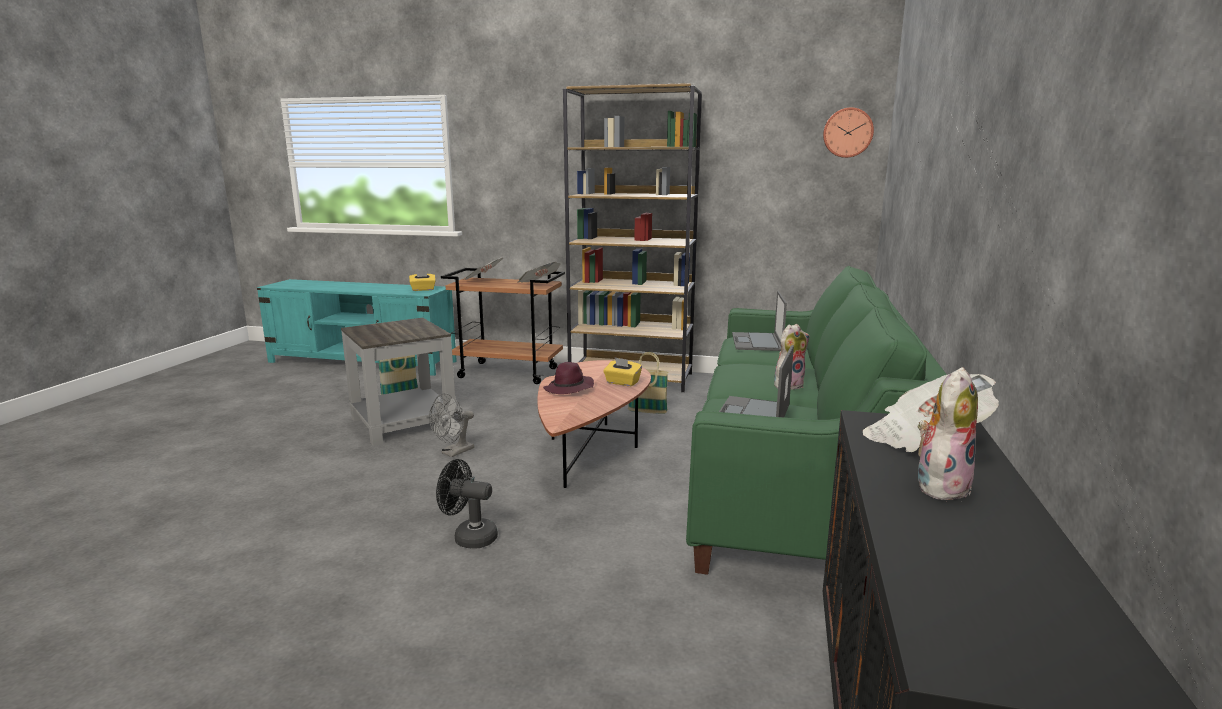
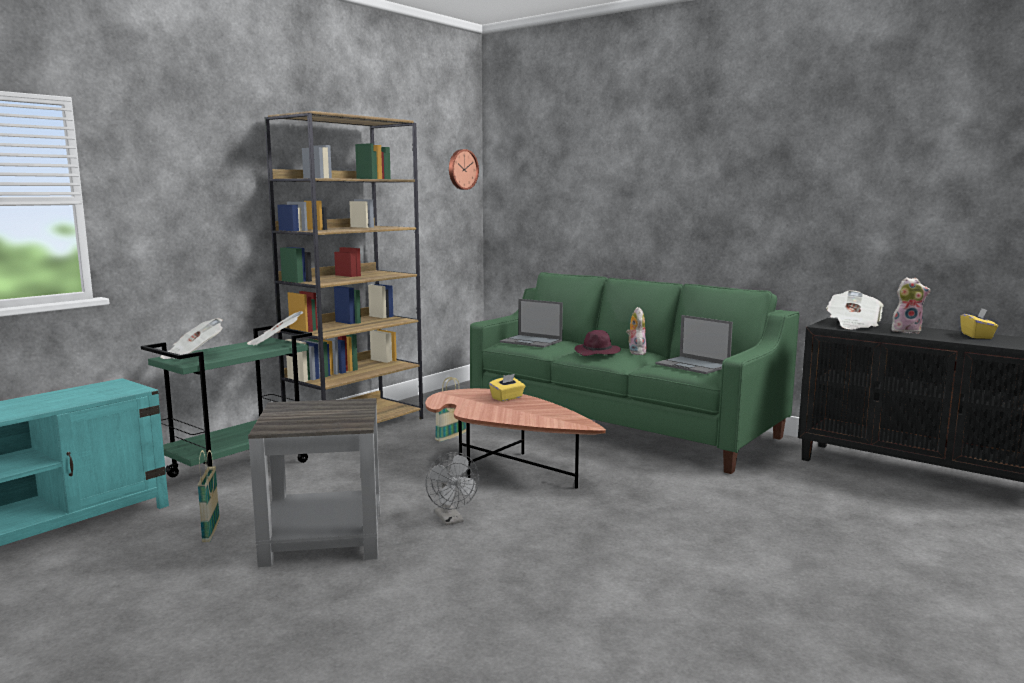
camera: 65 degrees left, 5 degrees down
yellow tissue box [409,271,436,291] -> yellow tissue box moved to [960,308,998,339]
black fan [436,459,498,548] -> none
brown cart [441,268,565,384] -> green cart [141,325,312,477]
purple hat [543,362,594,394] -> purple hat moved to [574,330,621,356]
plush toy [918,367,978,500] -> plush toy turned 120 degrees clockwise [891,277,931,333]

